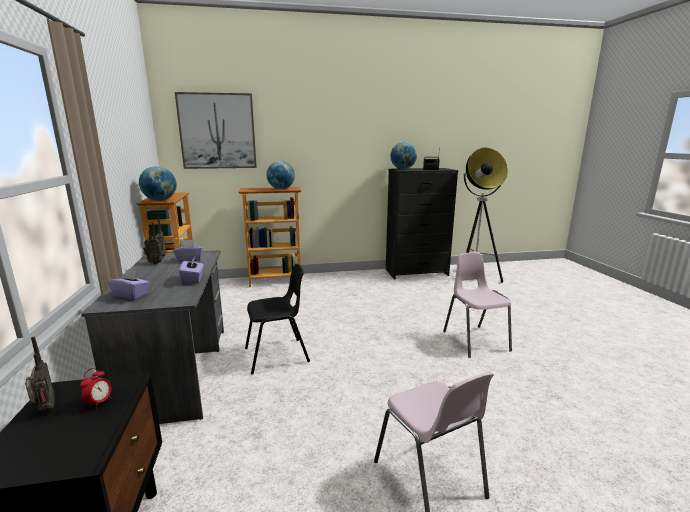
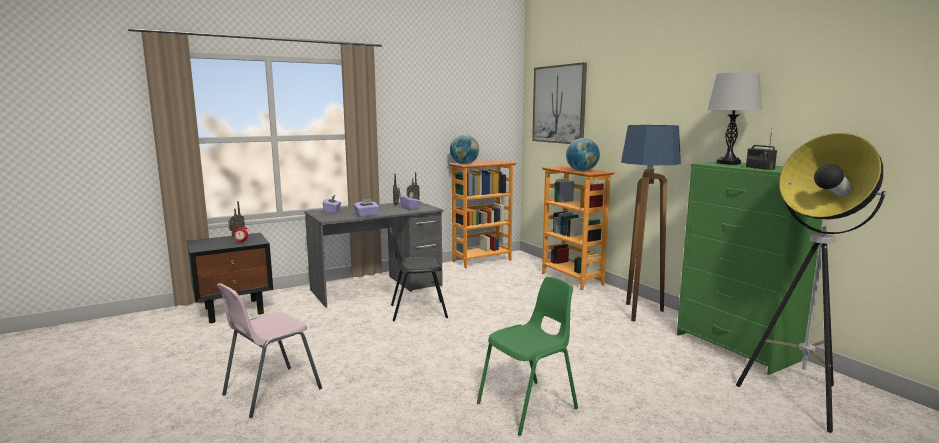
camera: 70 degrees right, 5 degrees down
black chair [245,264,310,374] -> black chair turned 120 degrees clockwise [389,227,448,321]
black dresser [386,168,459,280] -> green dresser [677,162,822,375]
globe [390,142,417,169] -> grey table lamp [707,72,762,165]
pink chair [443,252,512,358] -> green chair [477,277,578,436]
none -> floor lamp [621,125,681,322]

